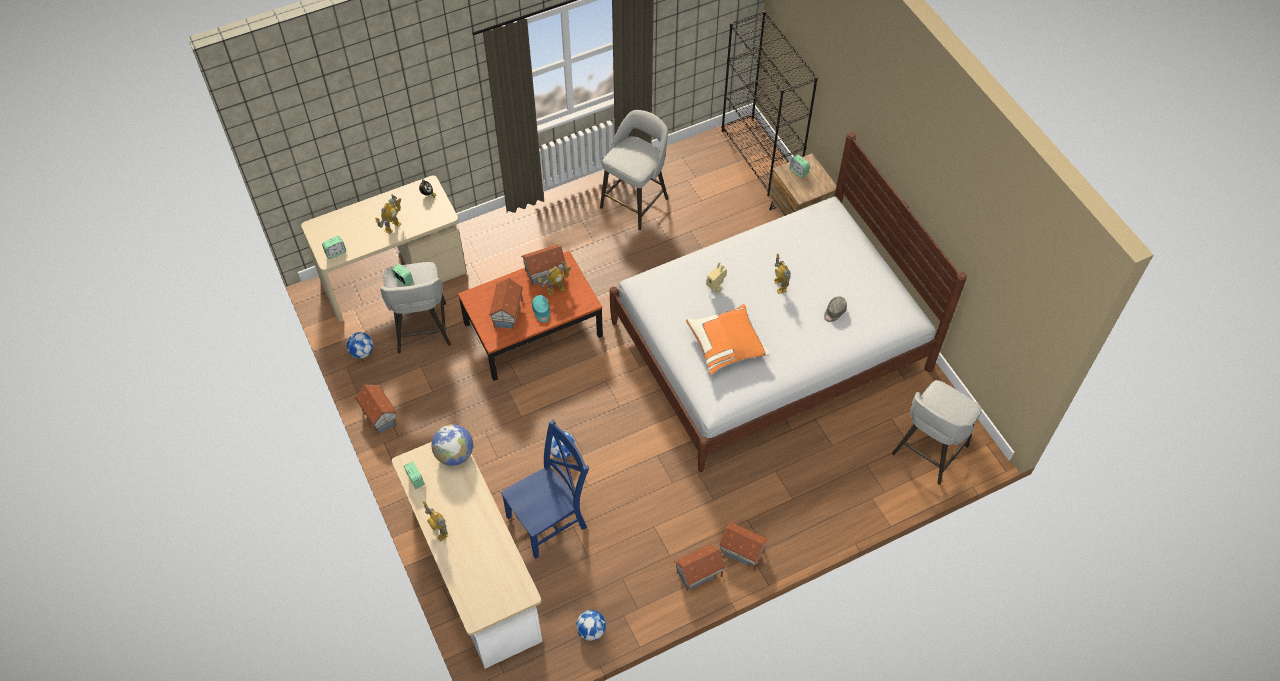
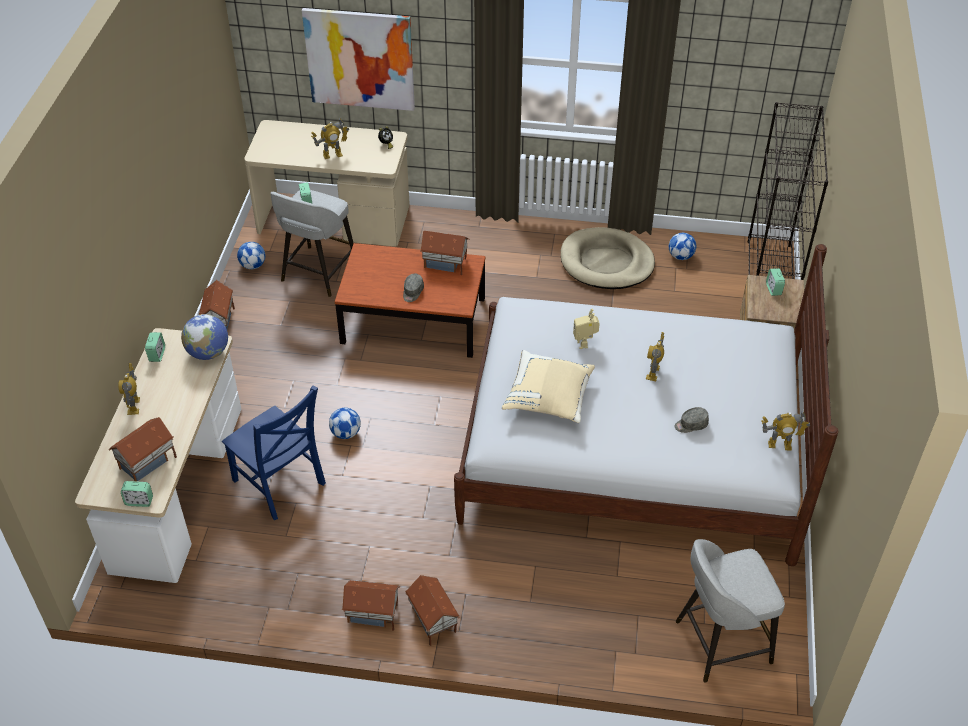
camera: 35 degrees right, 10 degrees down
alarm clock [322,236,346,259] -> alarm clock moved to [121,481,153,507]
toy house [489,278,523,330] -> toy house moved to [109,417,177,482]
blue chair [501,419,589,559] -> blue chair turned 45 degrees clockwise [222,386,326,520]
turquoise cap [532,295,550,322] -> grey cap [403,274,424,302]
toy robot [538,261,571,296] -> toy robot moved to [761,411,810,451]
football [576,610,606,641] -> football moved to [669,233,696,260]
grey stool [600,110,668,230] -> beige dog bed [561,227,655,289]
orange pillow [686,304,770,375] -> beige pillow [502,350,595,423]
none -> picture [302,8,415,111]

